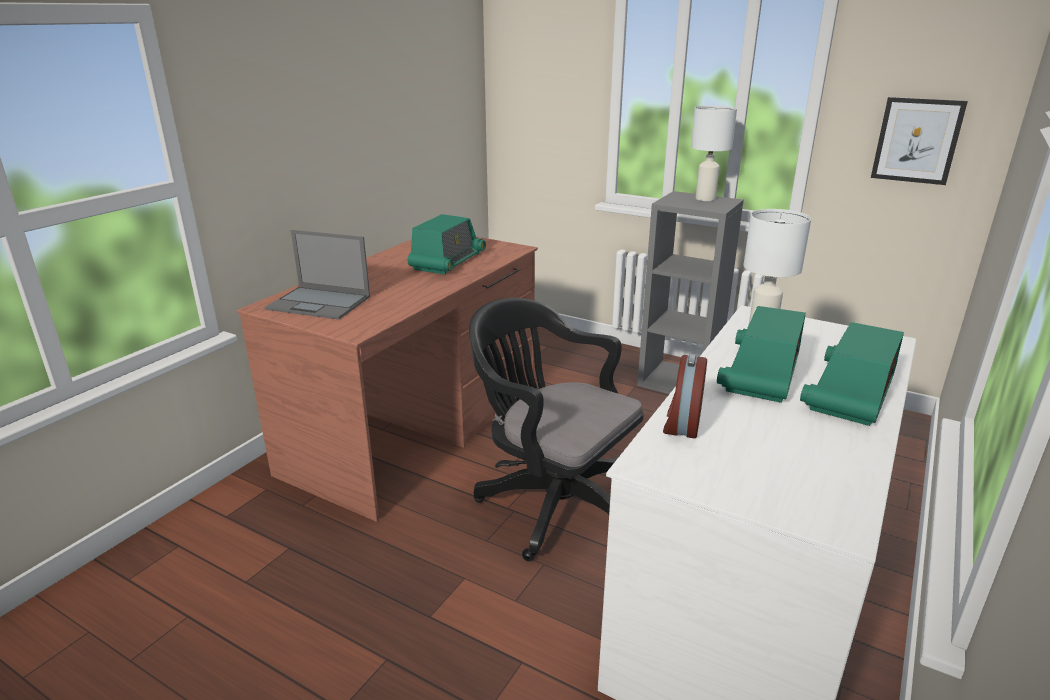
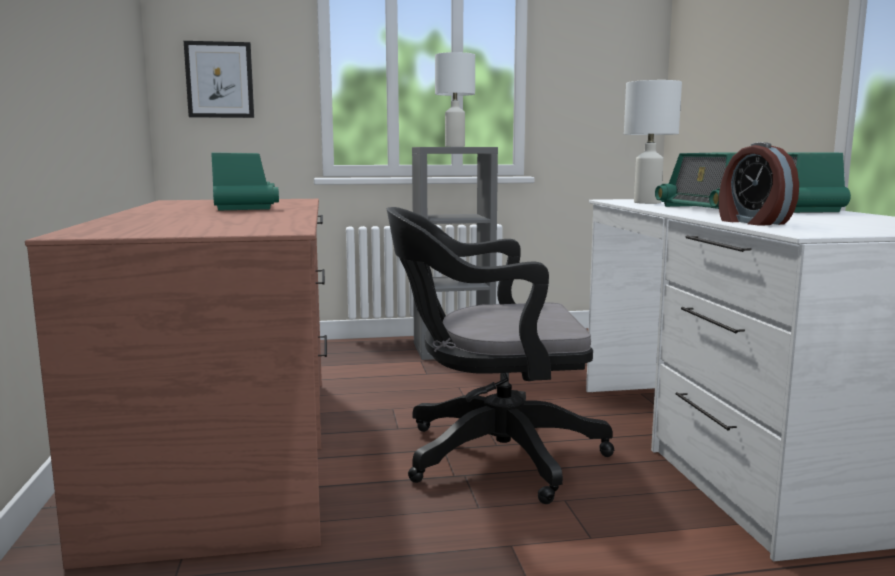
camera: 40 degrees left, 15 degrees down
laptop [265,230,370,320] -> none
picture [871,97,968,185] -> picture moved to [184,41,254,118]

